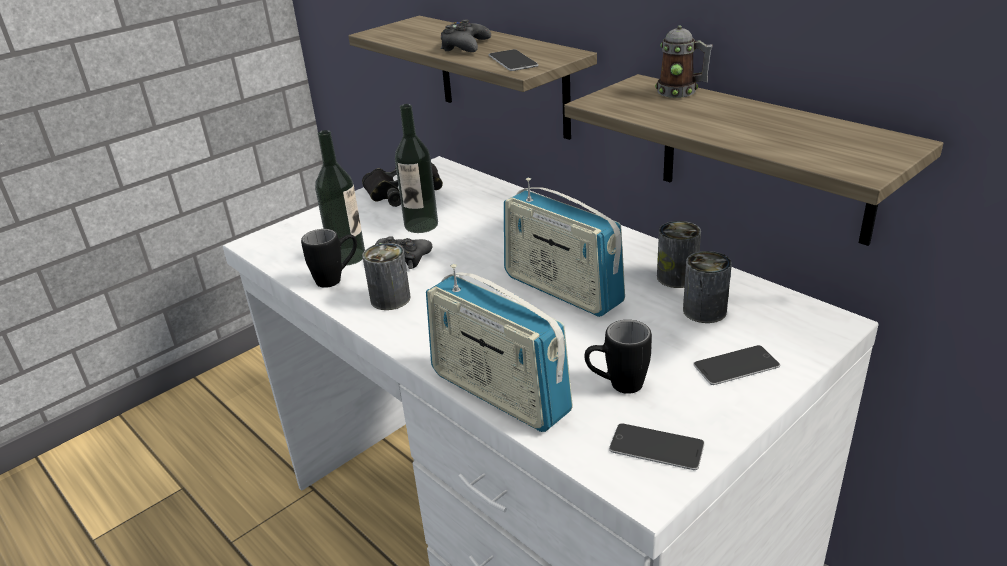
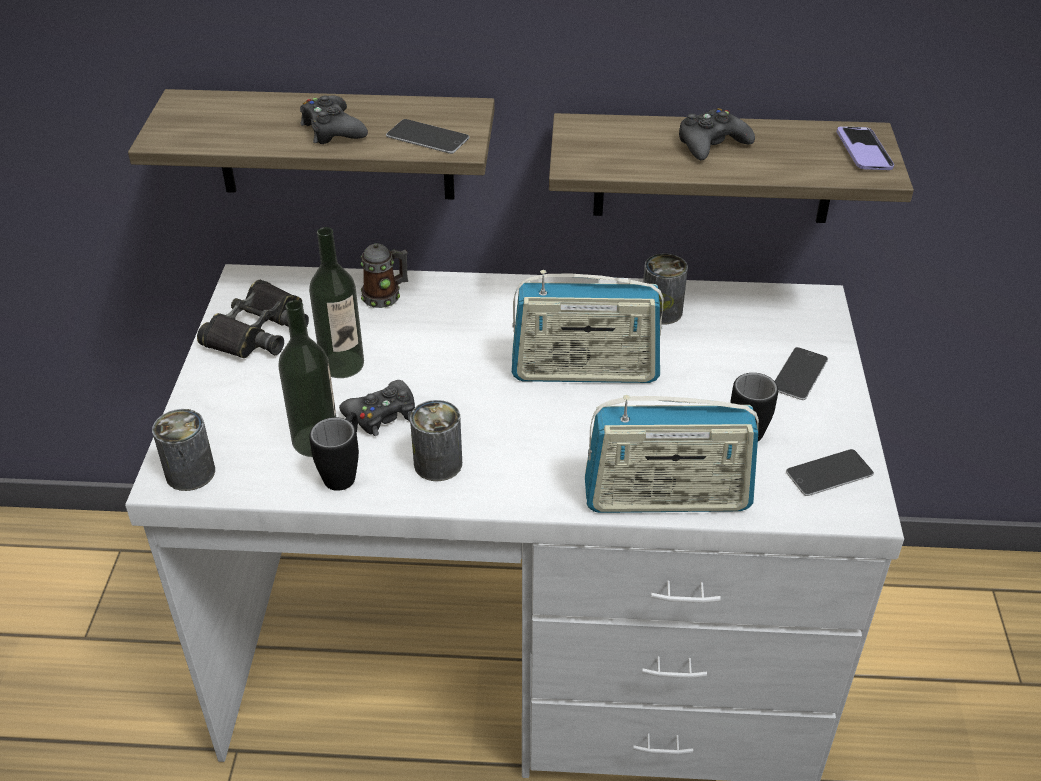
camera: 45 degrees left, 10 degrees up
mug [655,25,713,98] -> mug moved to [361,244,408,308]
can [683,251,732,323] -> can moved to [152,409,215,491]
none -> black game controller [679,108,755,160]
none -> phone [837,126,894,170]

